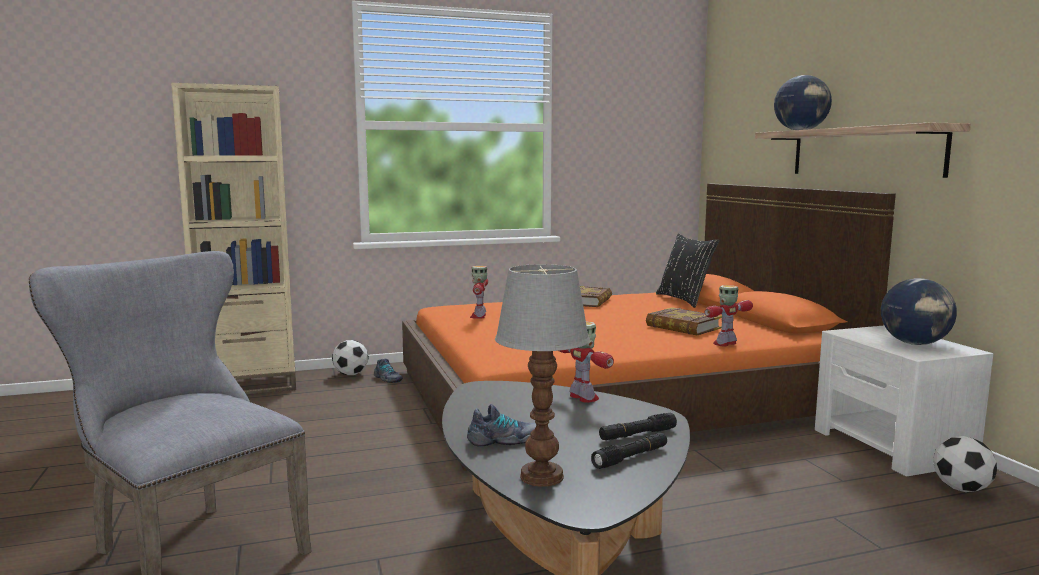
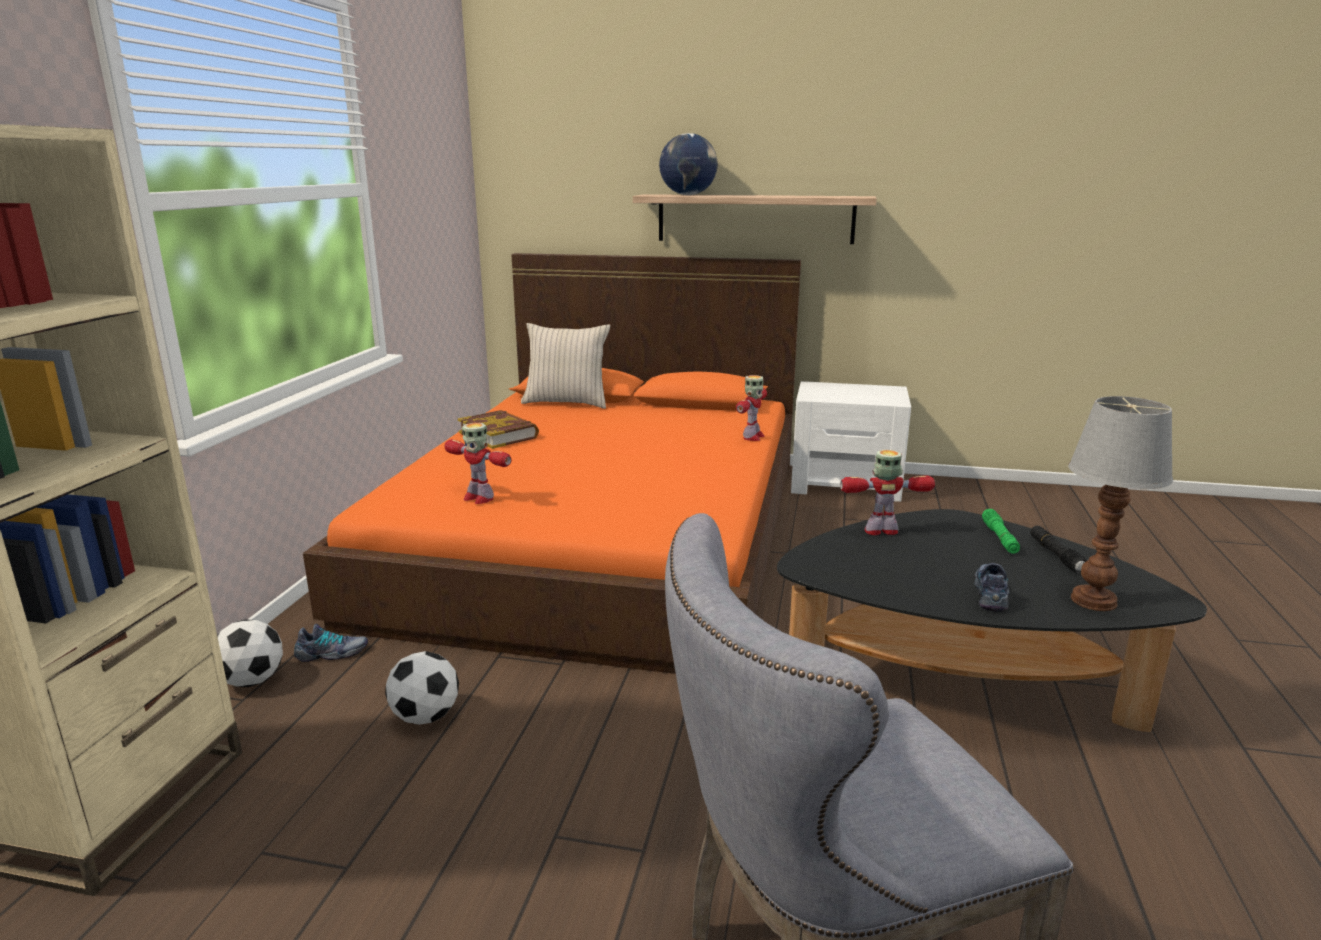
camera: 60 degrees left, 10 degrees up
black flashlight [599,413,677,440] -> green flashlight [982,509,1020,554]
book [646,307,722,335] -> none
black pillow [656,233,720,308] -> beige pillow [521,323,610,409]
toy robot [705,285,753,346] -> toy robot turned 150 degrees counterclockwise [736,375,767,441]
globe [881,278,957,345] -> none
football [933,436,997,492] -> football moved to [385,651,459,725]

